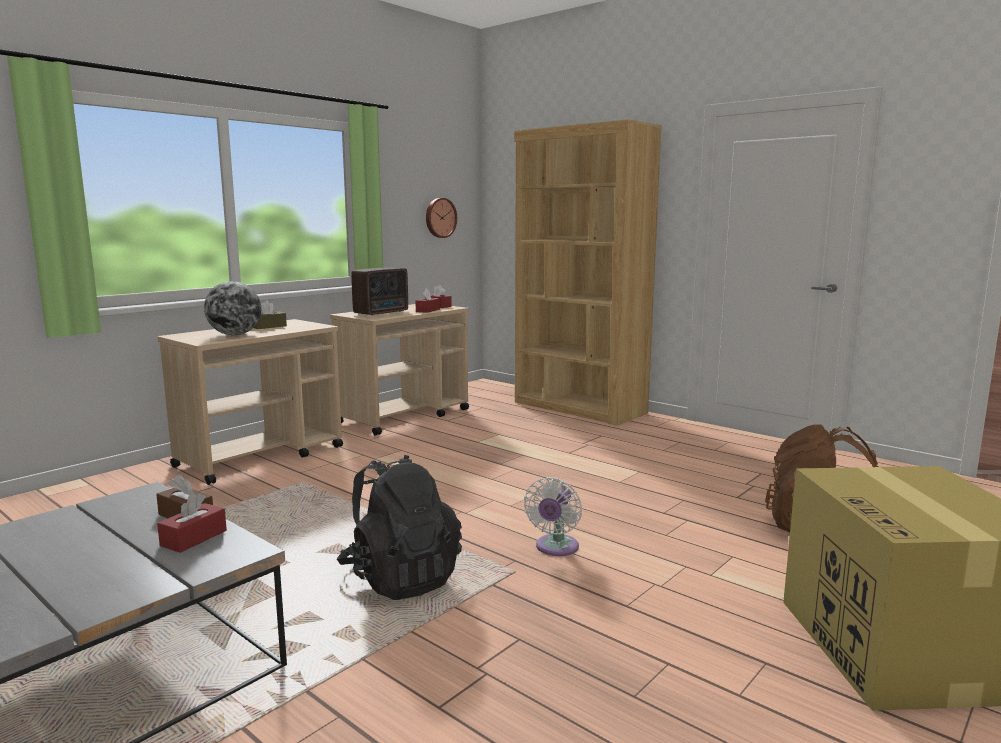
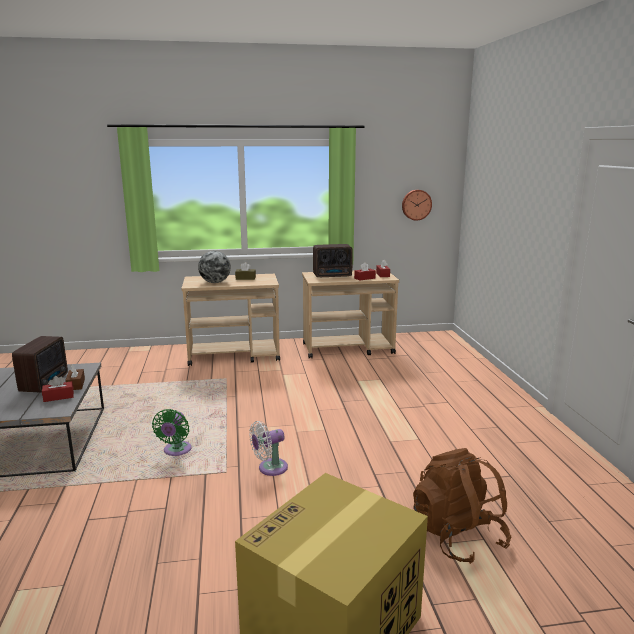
camera: 40 degrees right, 5 degrees up
black backpack [337,455,462,600] -> green fan [152,409,192,456]
brown bookcase [514,119,662,426] -> none
none -> radio [12,336,68,393]

